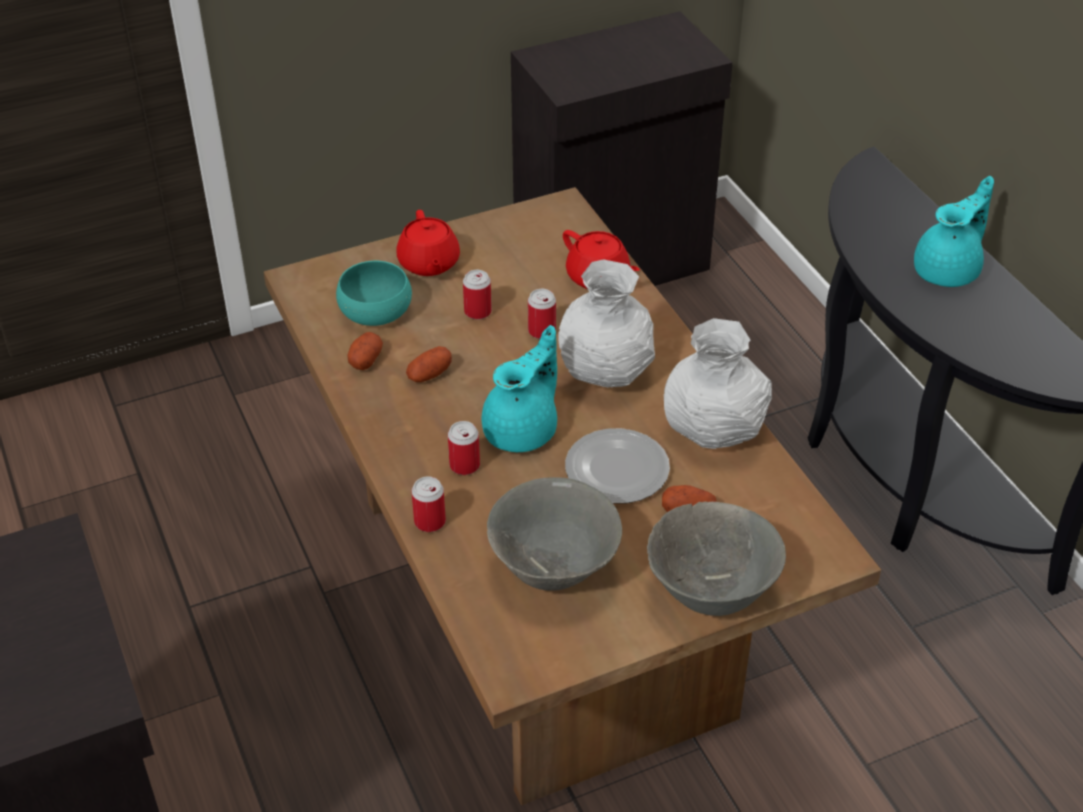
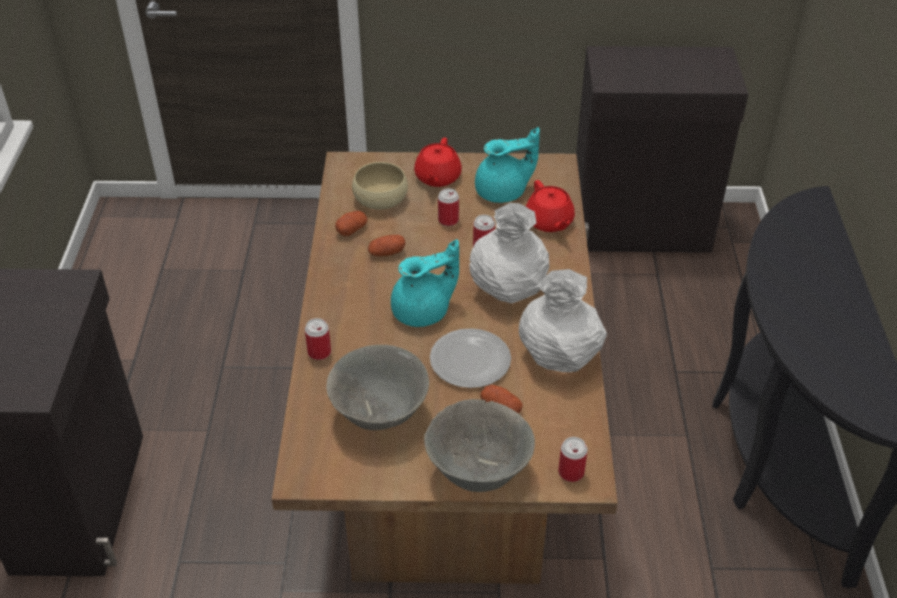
camera: 25 degrees right, 0 degrees up
turquoise bowl [336,261,412,326] -> beige bowl [352,162,408,210]
can [448,421,480,475] -> can moved to [558,437,588,482]
turquoise teapot [914,176,994,287] -> turquoise teapot moved to [475,127,540,203]

